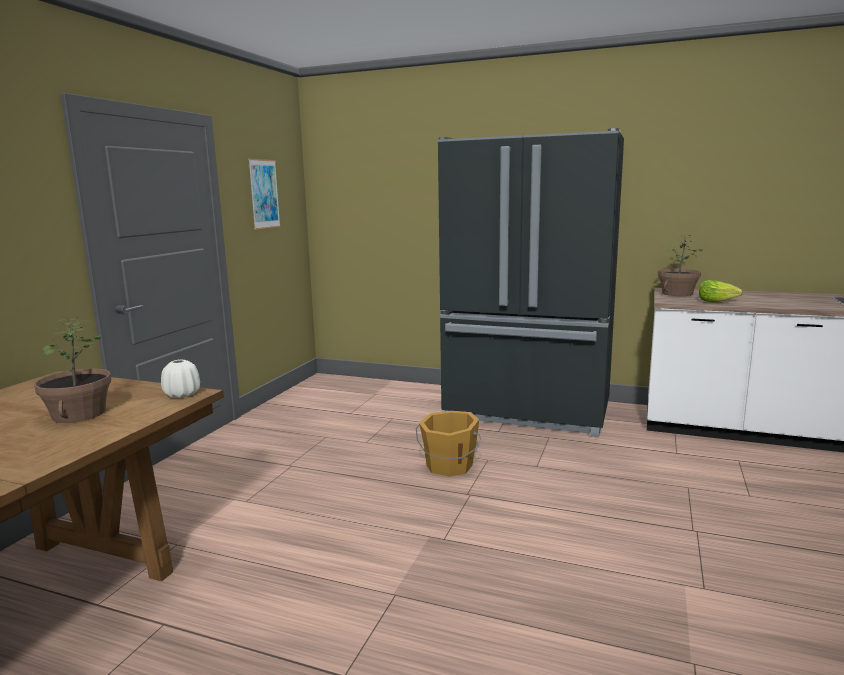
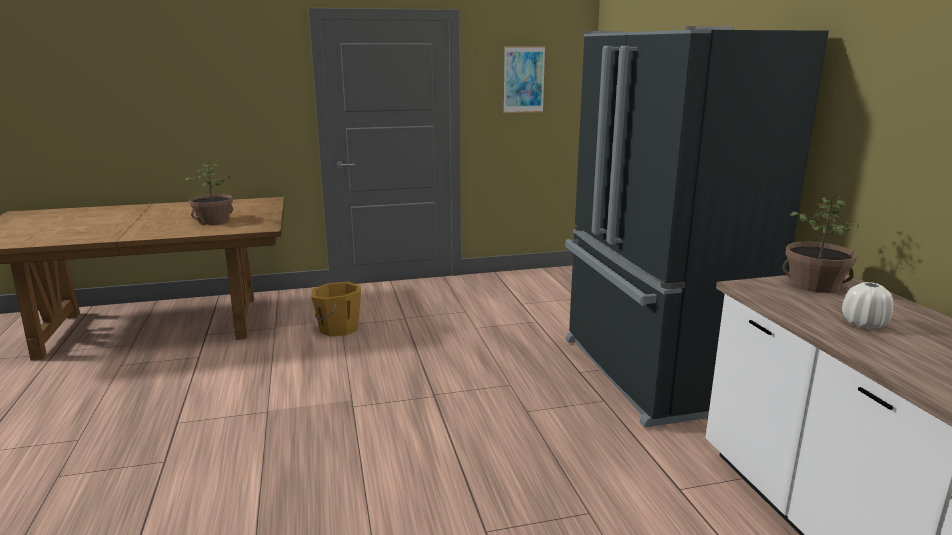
camera: 55 degrees right, 5 degrees up
white vase [161,359,200,398] -> white vase moved to [842,282,893,329]
orange bucket [416,411,481,477] -> orange bucket moved to [311,282,361,336]
lettuce [699,280,743,302] -> none

